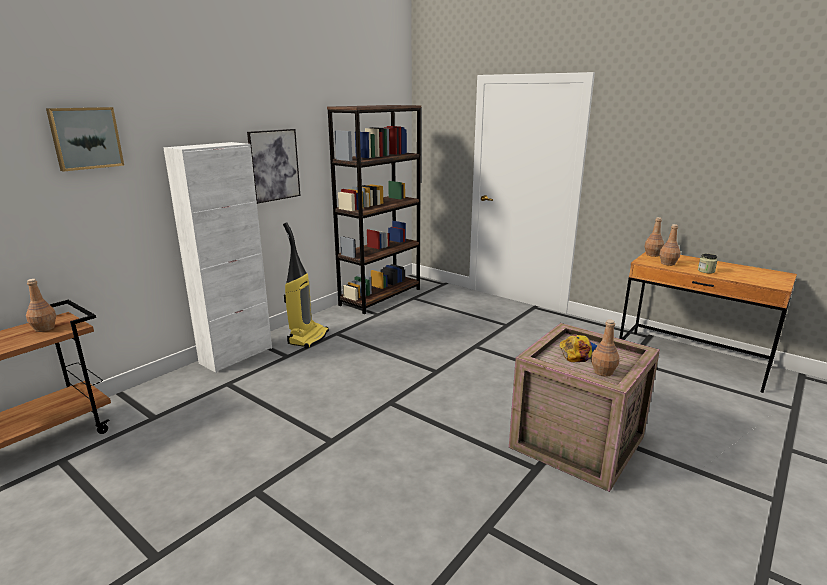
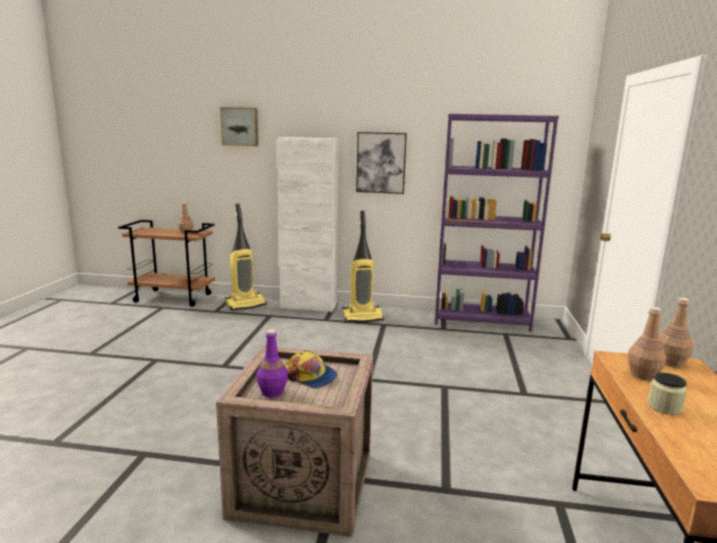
camera: 60 degrees right, 5 degrees down
brown bookcase [327,105,421,314] -> purple bookcase [435,114,559,332]
brown bottle [591,319,620,377] -> purple bottle [257,329,288,397]
none -> vacuum cleaner [225,203,267,311]

